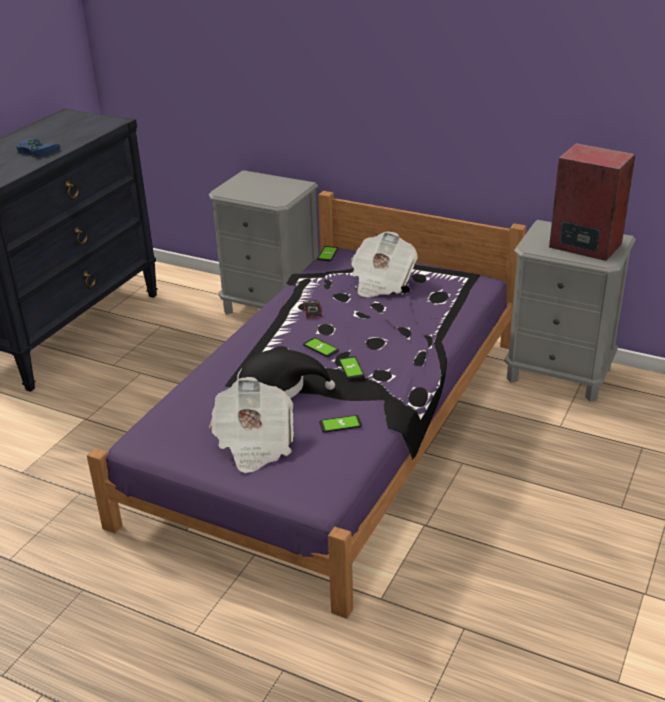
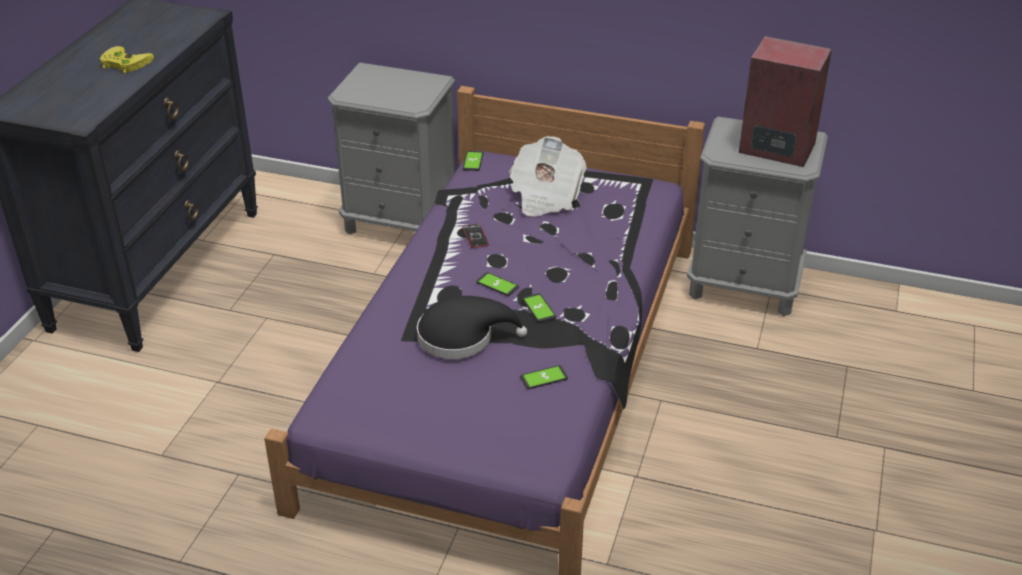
camera: 10 degrees left, 5 degrees up
blue game controller [16,138,60,157] -> yellow game controller [100,46,154,73]
newspaper [210,377,294,473] -> none

